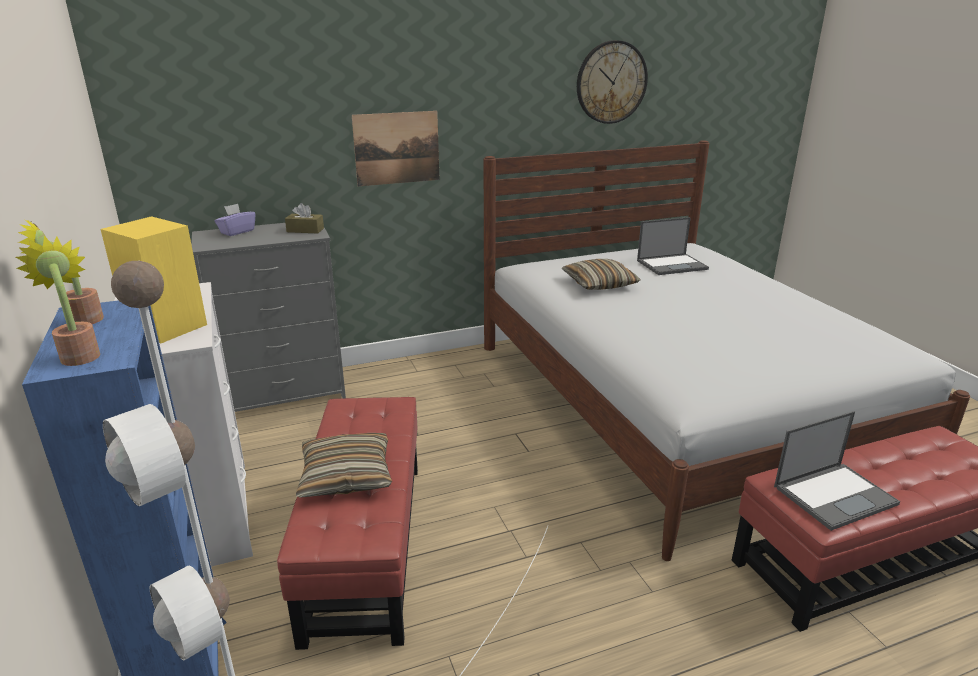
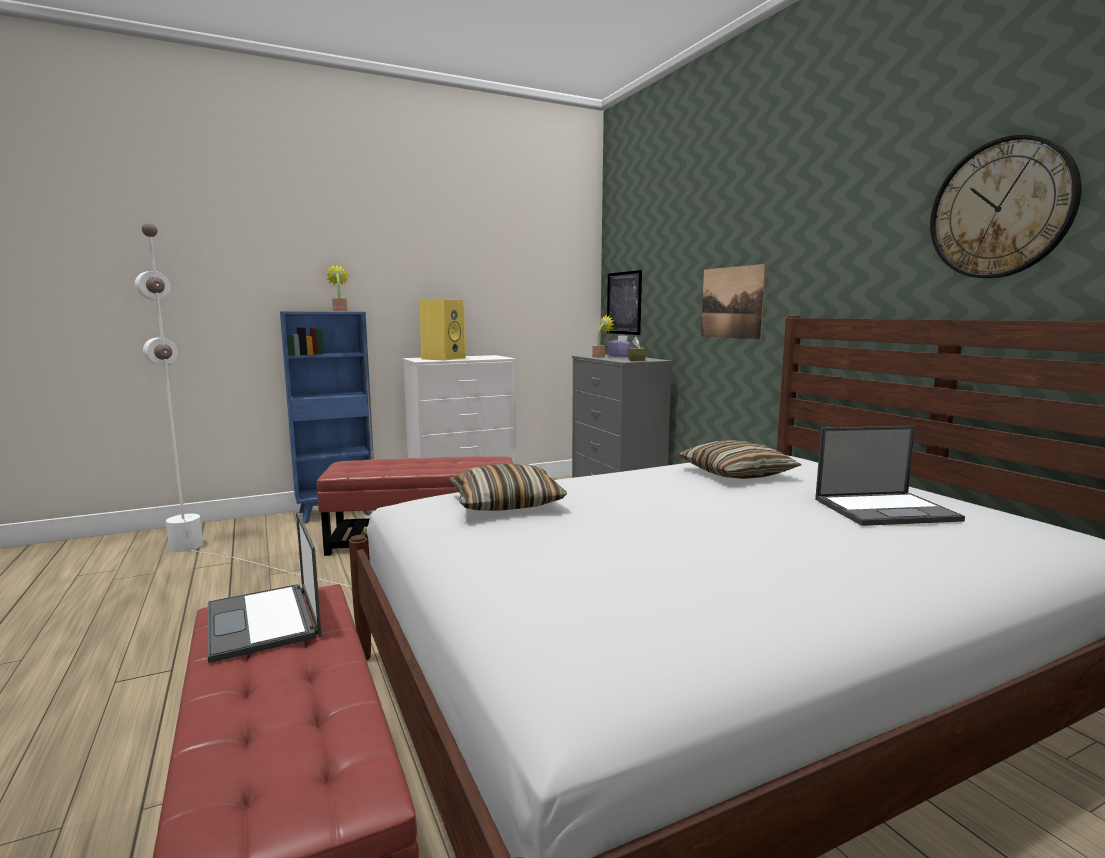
camera: 85 degrees right, 15 degrees down
potted plant [16,235,100,366] -> potted plant moved to [592,315,614,358]
pillow [296,433,392,498] -> pillow moved to [449,463,567,511]
laptop [637,217,709,275] -> laptop turned 75 degrees counterclockwise [815,426,965,526]
none -> picture [607,270,642,335]

